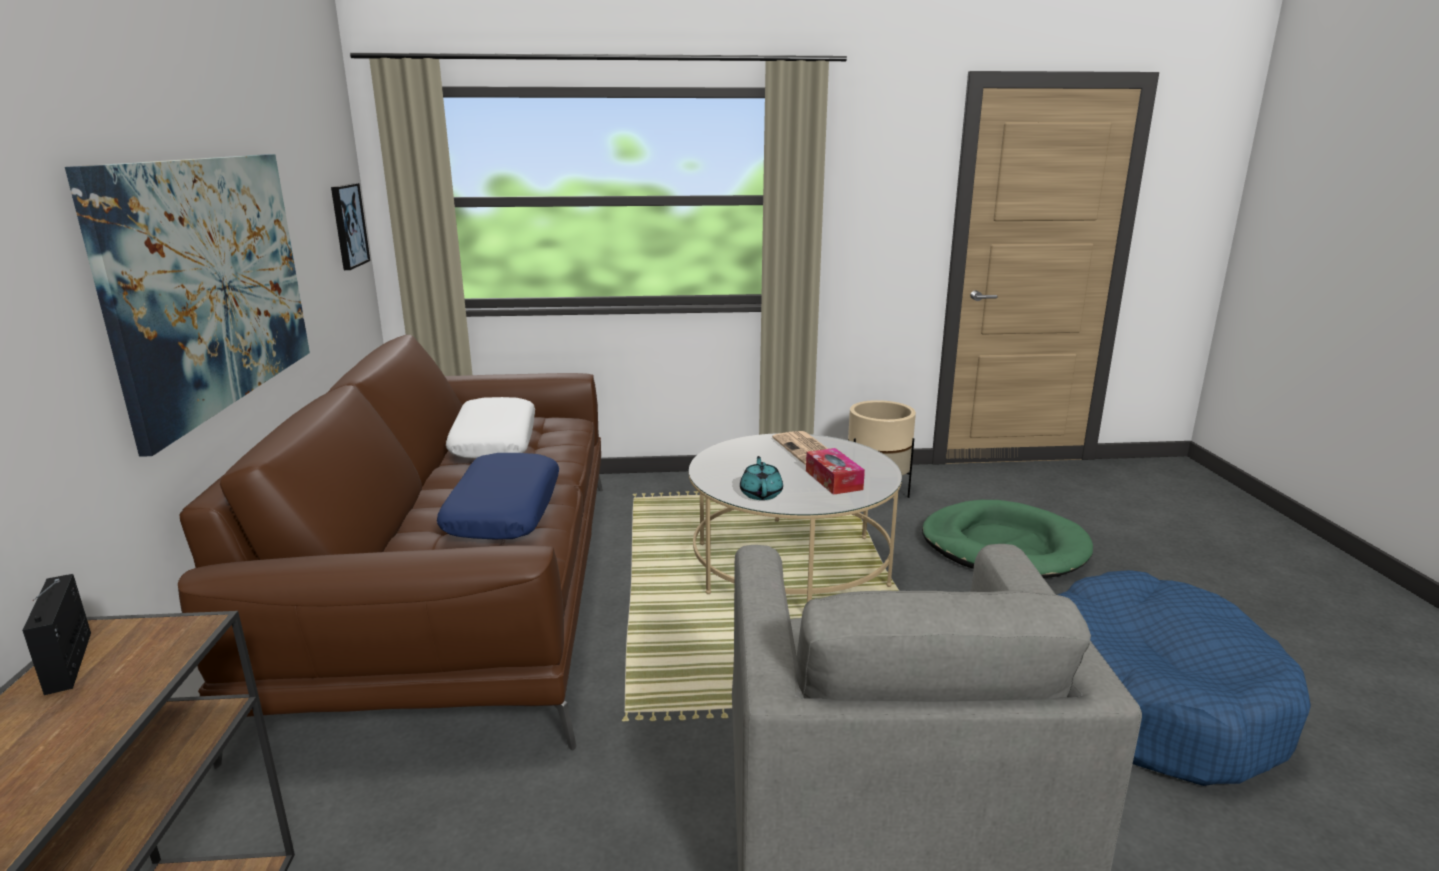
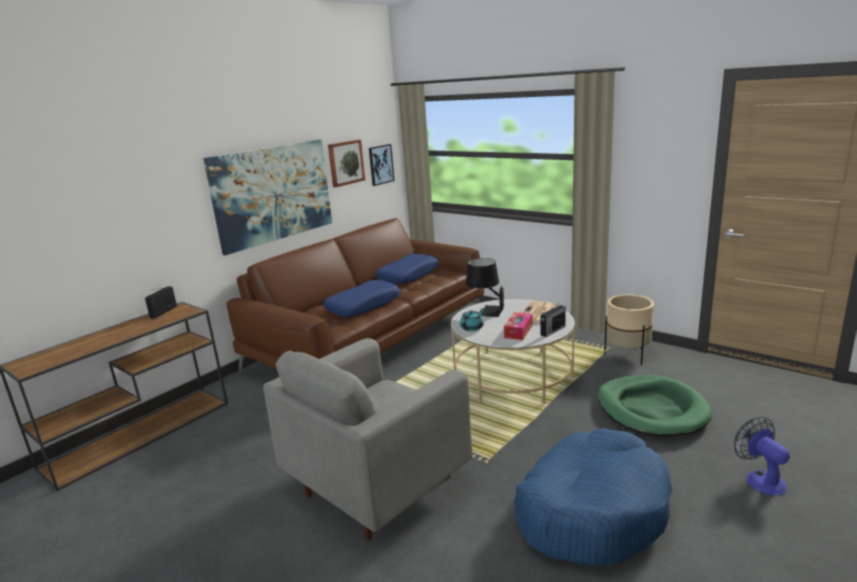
camera: 45 degrees right, 0 degrees up
white pillow [446,397,535,458] -> blue pillow [376,254,439,284]
none -> picture [328,139,365,187]
none -> black table lamp [466,258,504,317]
none -> radio [541,301,566,337]
none -> fan [734,417,790,496]

